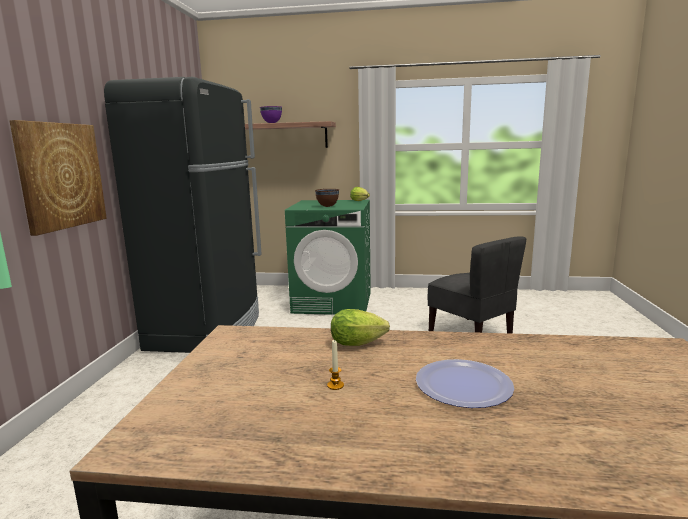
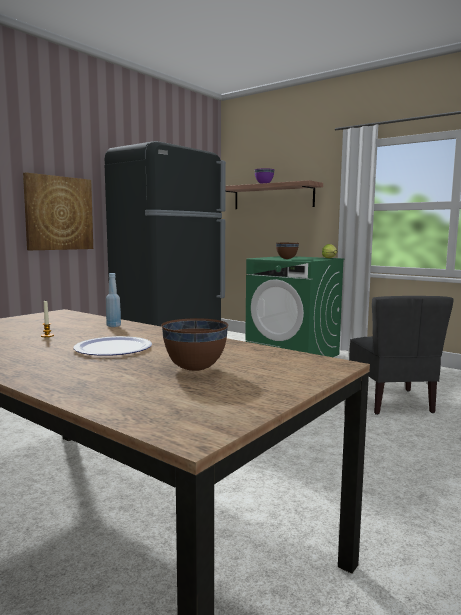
camera: 30 degrees right, 5 degrees down
lettuce [331,309,390,346] -> blue bottle [106,273,121,327]
none -> brown bowl [161,318,228,371]

